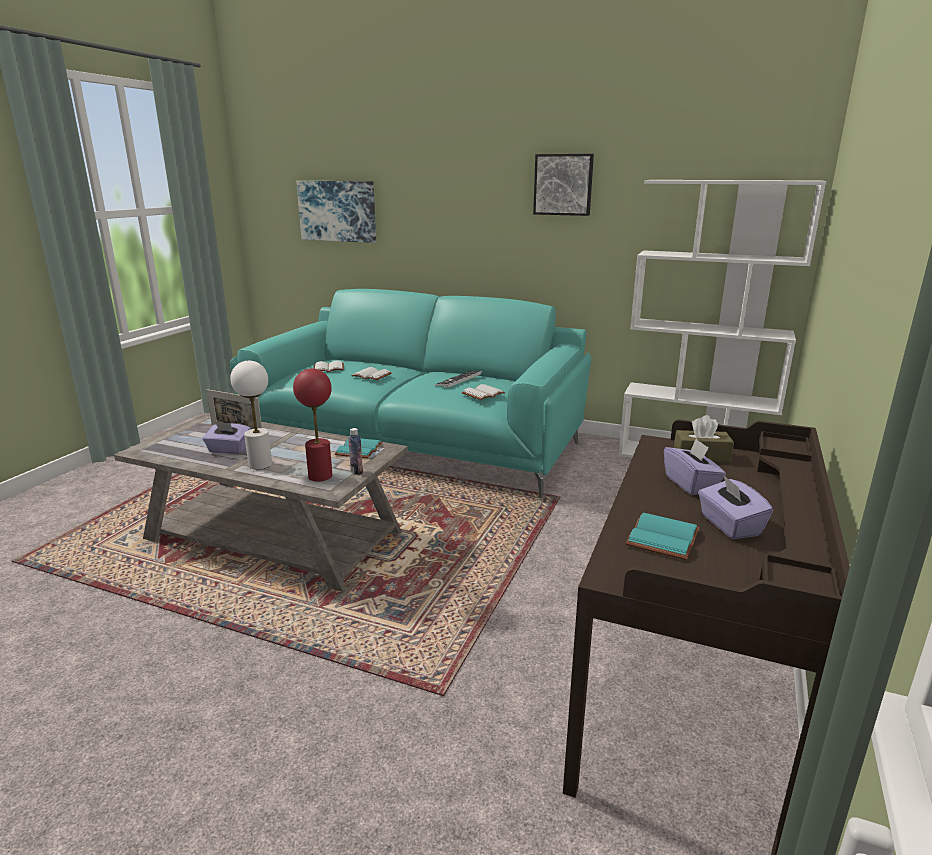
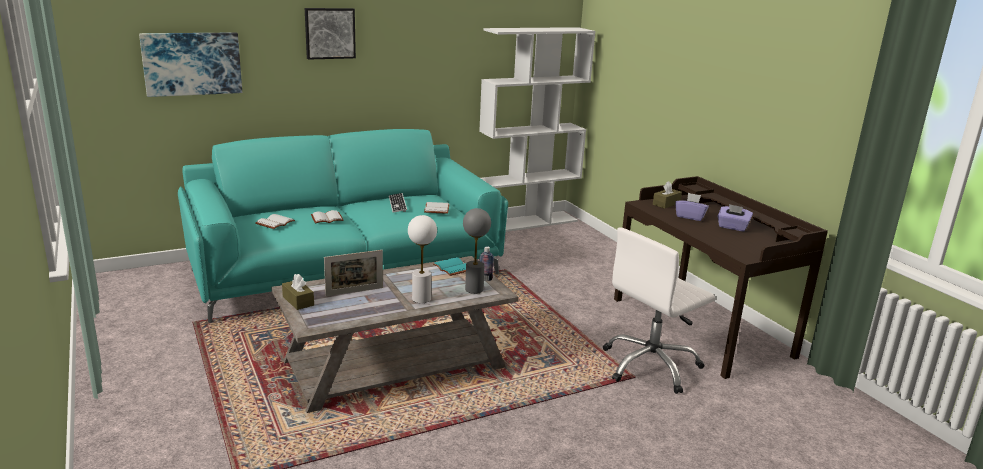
camera: 50 degrees left, 0 degrees up
purple tissue box [203,422,251,454] -> none
red table lamp [293,369,332,481] -> grey table lamp [463,208,491,294]
picture [533,154,594,216] -> picture moved to [305,8,356,60]
turquoise book [625,512,700,560] -> none
none -> brown tissue box [282,274,314,310]
none -> white office chair [603,227,715,394]

